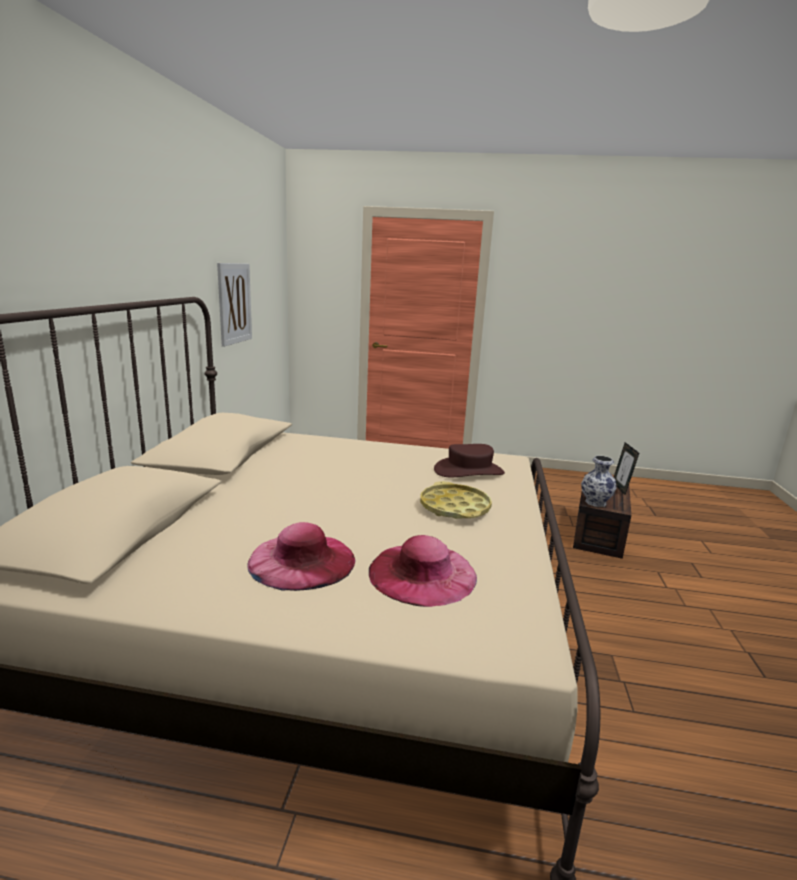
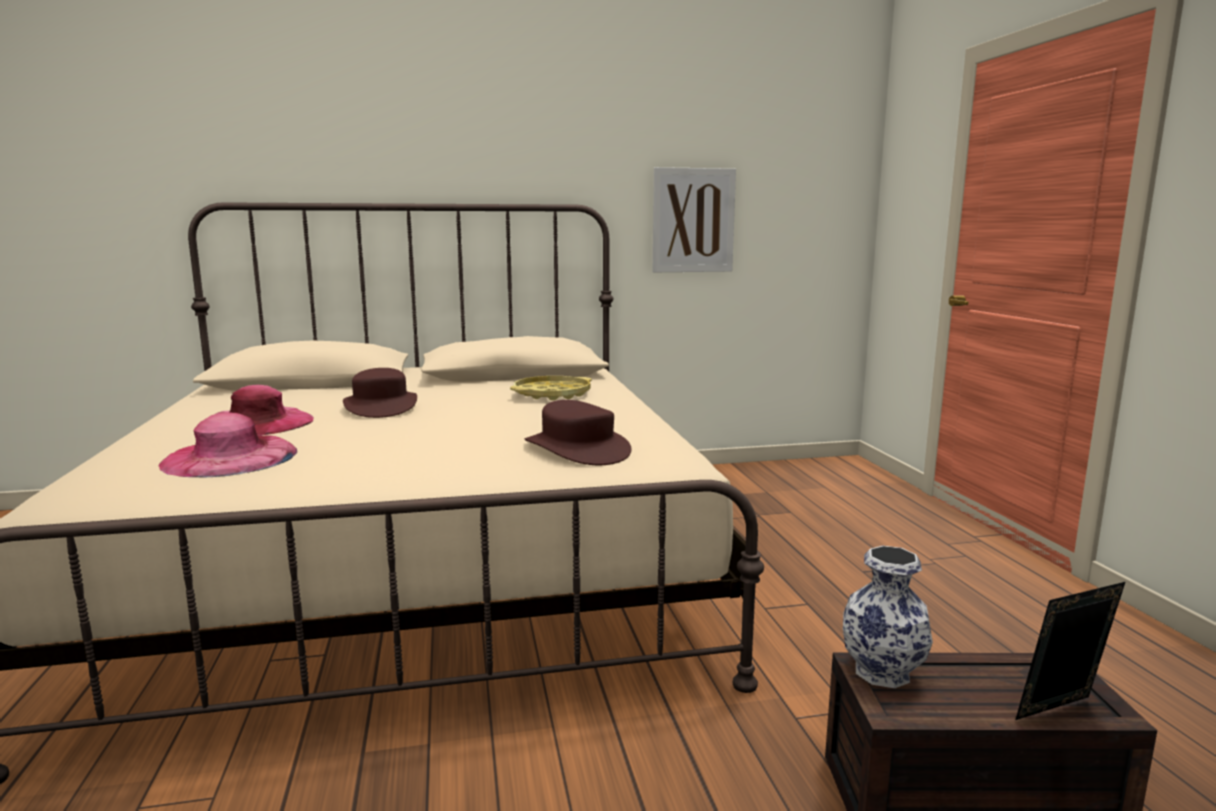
camera: 70 degrees right, 5 degrees down
yellow tray [420,481,492,519] -> yellow tray moved to [510,376,592,401]
none -> brown hat [343,368,417,418]

